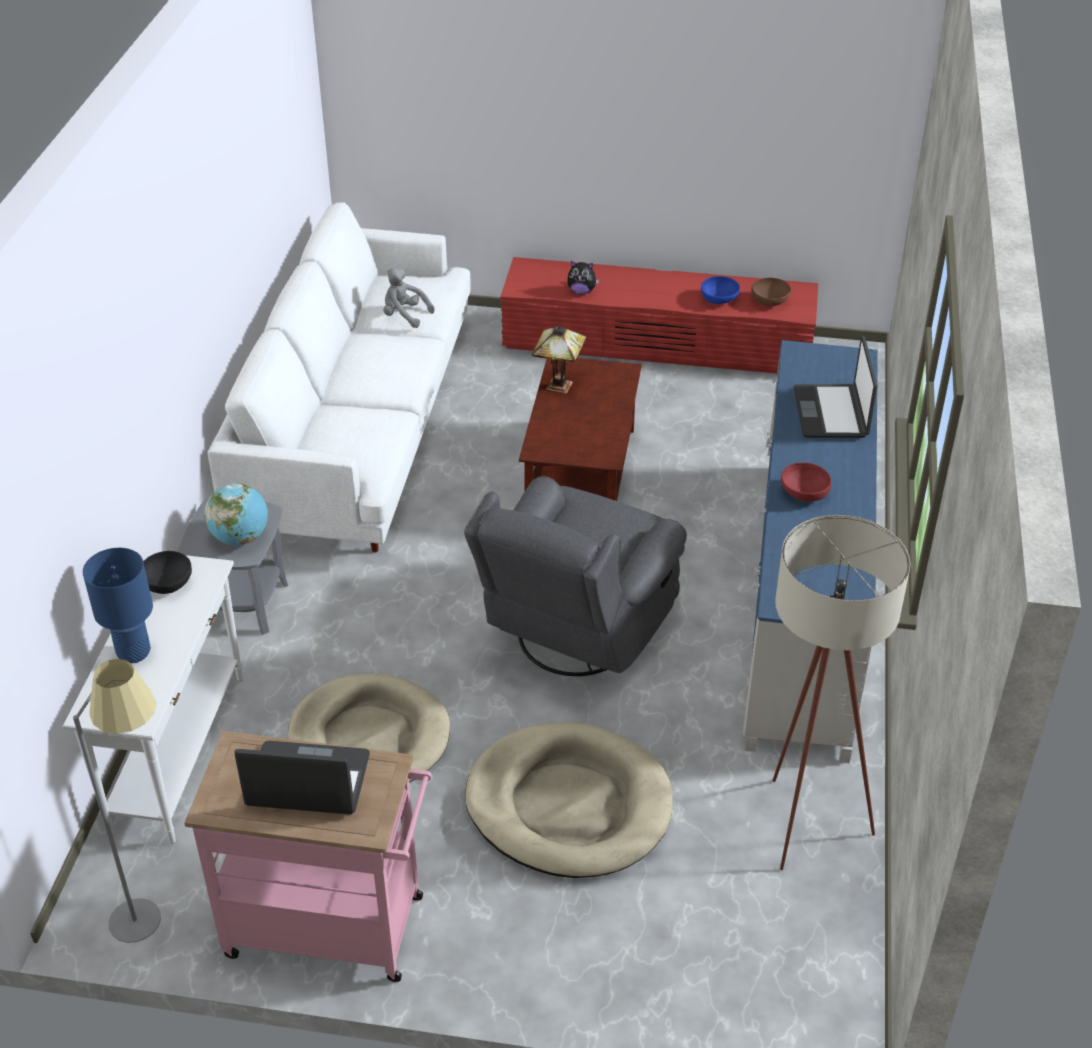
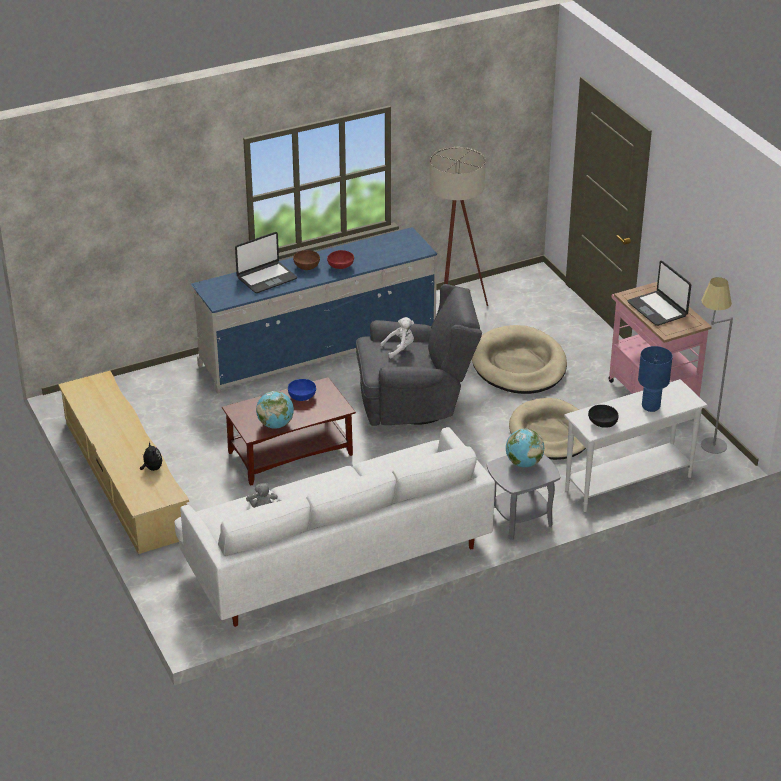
camera: 125 degrees left, 5 degrees down
red tv stand [500,257,818,373] -> beige tv stand [58,371,189,554]
table lamp [532,326,586,394] -> globe [256,391,294,429]
blue bowl [701,276,740,304] -> blue bowl moved to [288,379,316,401]
brown bowl [751,278,791,307] -> brown bowl moved to [293,250,320,270]
none -> white plush toy [380,317,414,359]

